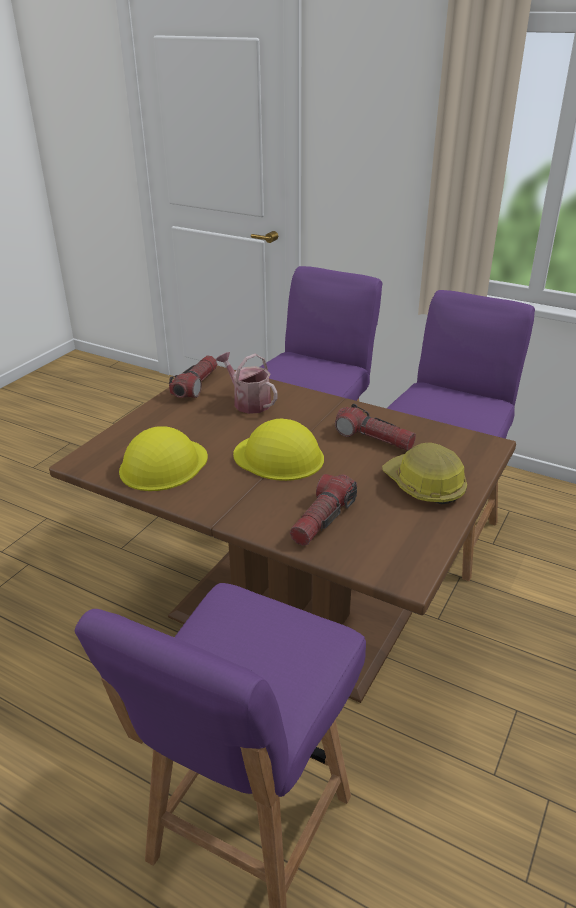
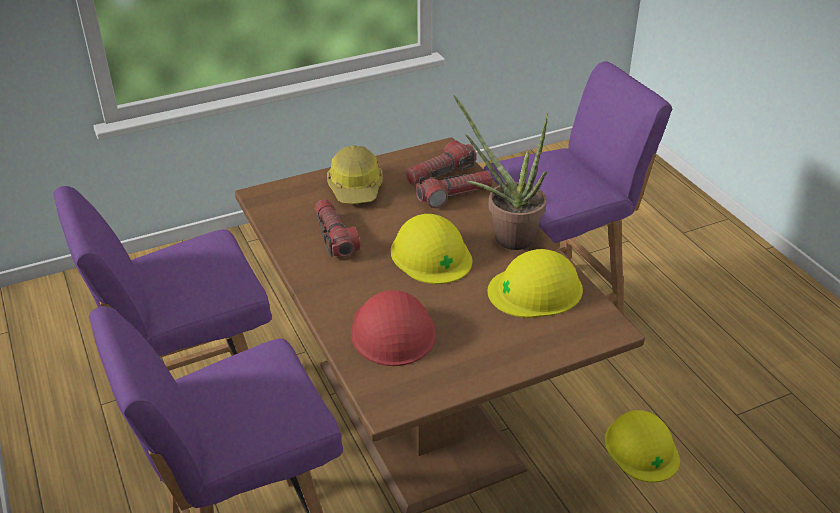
camera: 145 degrees left, 5 degrees up
flashlight [169,355,217,398] -> flashlight moved to [406,140,476,185]
watering can [216,352,278,414] -> red hard hat [351,290,436,366]
none -> potted plant [454,95,548,250]
none -> yellow hard hat [605,410,680,482]

